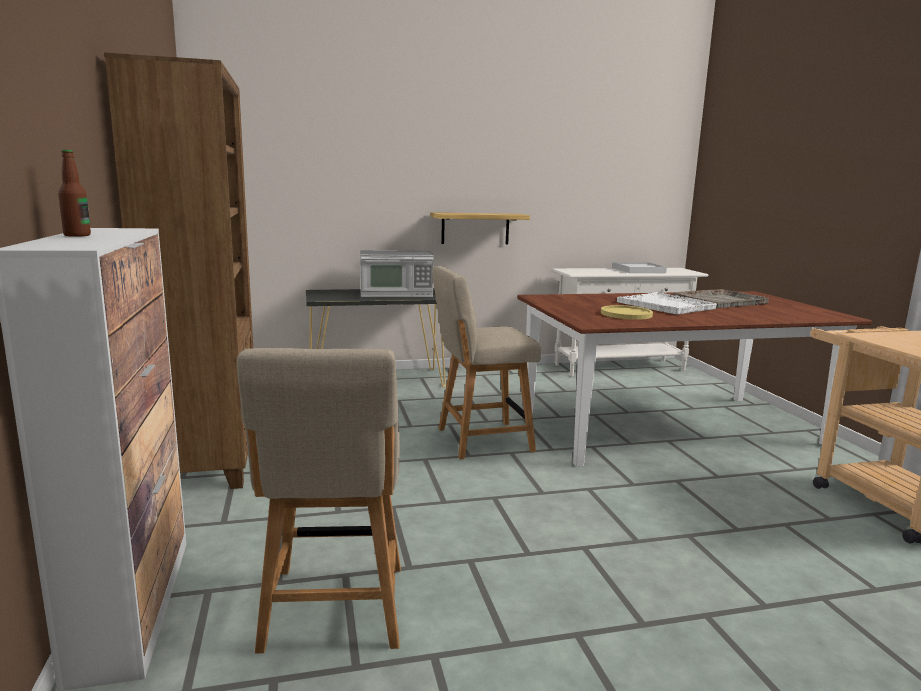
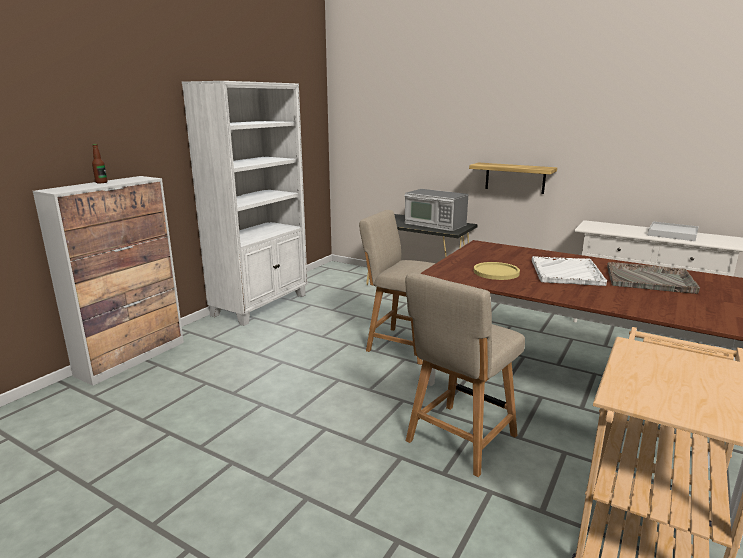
camera: 45 degrees right, 5 degrees up
brown bookcase [104,52,253,489] -> white bookcase [182,81,308,326]
beige chair [237,348,401,654] -> beige chair moved to [405,272,525,477]

